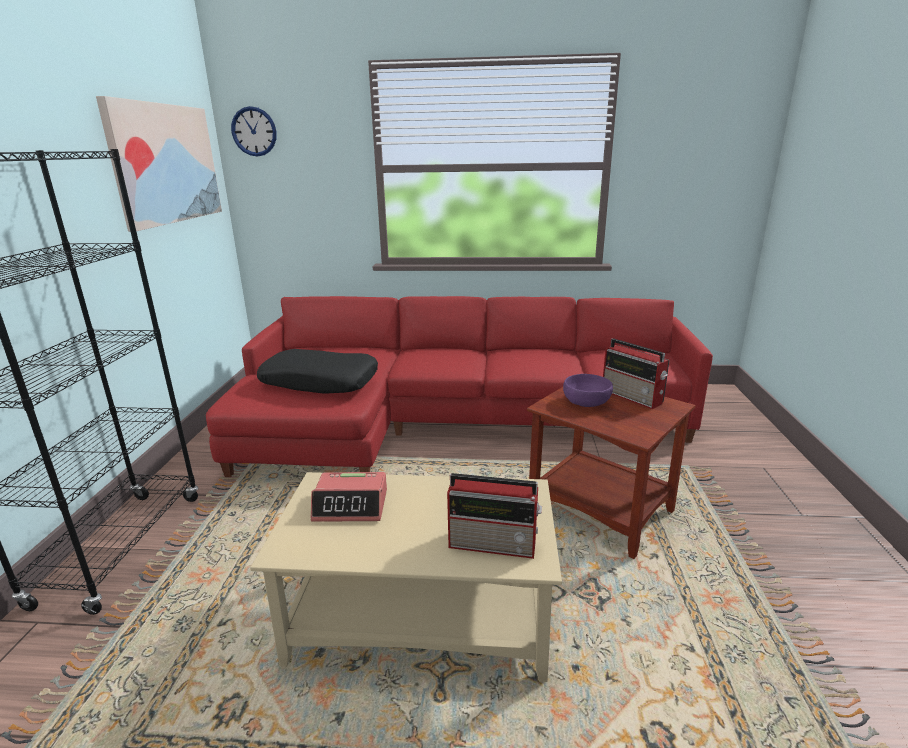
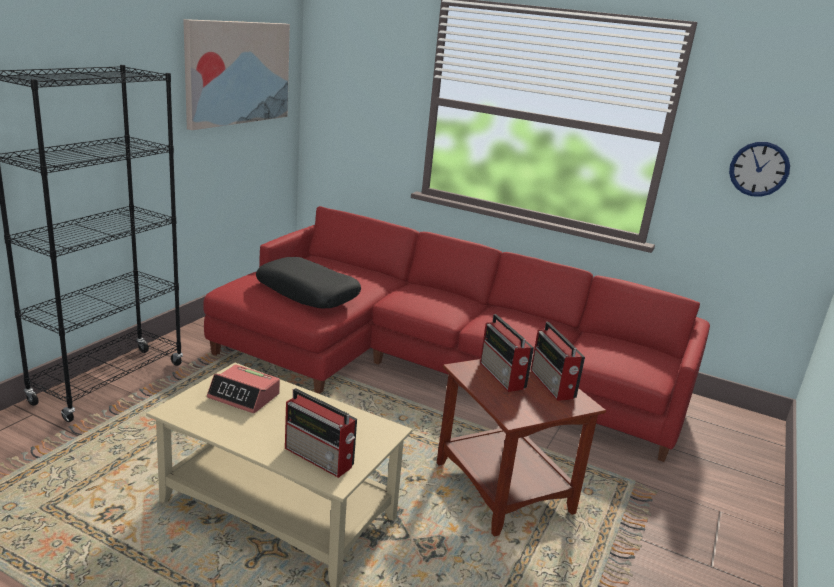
camera: 20 degrees right, 0 degrees up
wall clock [231,106,277,156] -> wall clock moved to [729,142,790,197]
purple bowl [563,374,613,407] -> radio [480,314,534,392]

